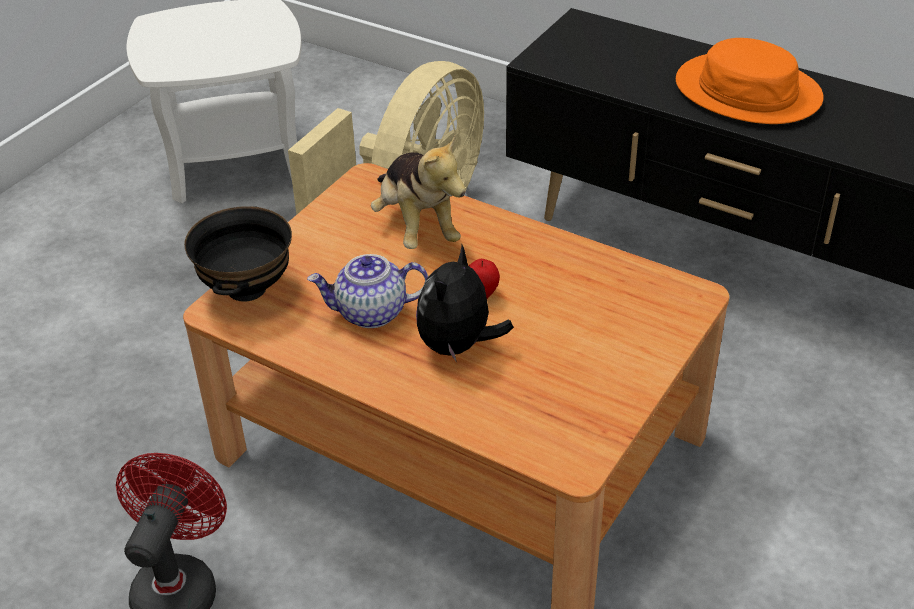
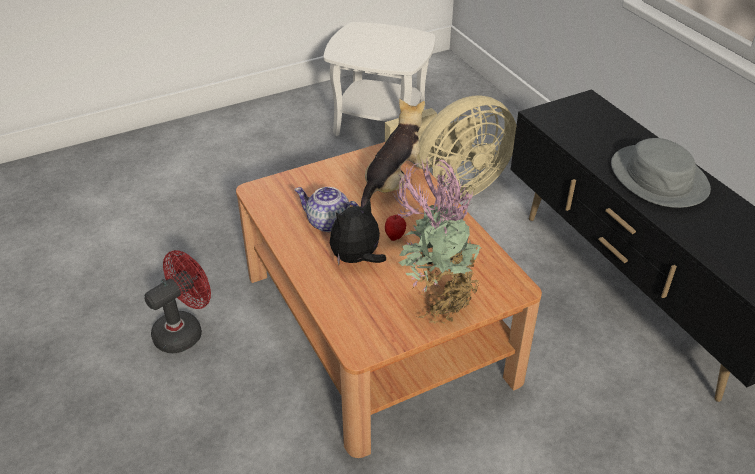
camera: 30 degrees right, 0 degrees up
black bowl [184,206,292,302] -> none
plush toy [371,136,466,249] -> plush toy turned 150 degrees counterclockwise [361,99,429,208]
orange hat [676,38,824,124] -> grey hat [611,138,711,208]
none -> potted plant [393,159,482,324]

